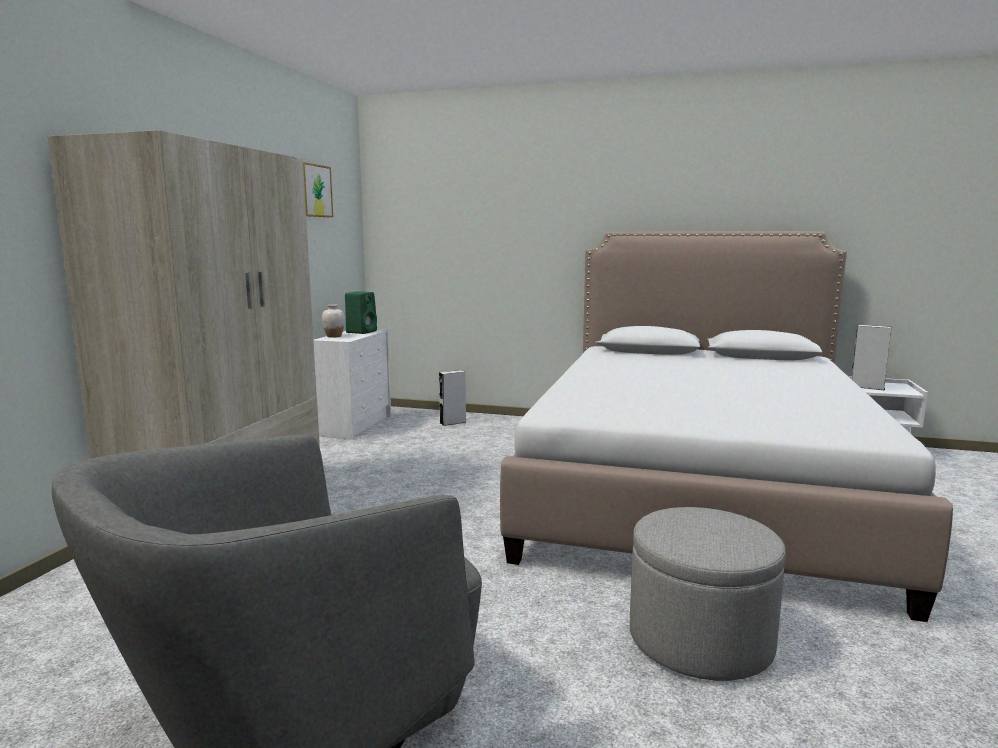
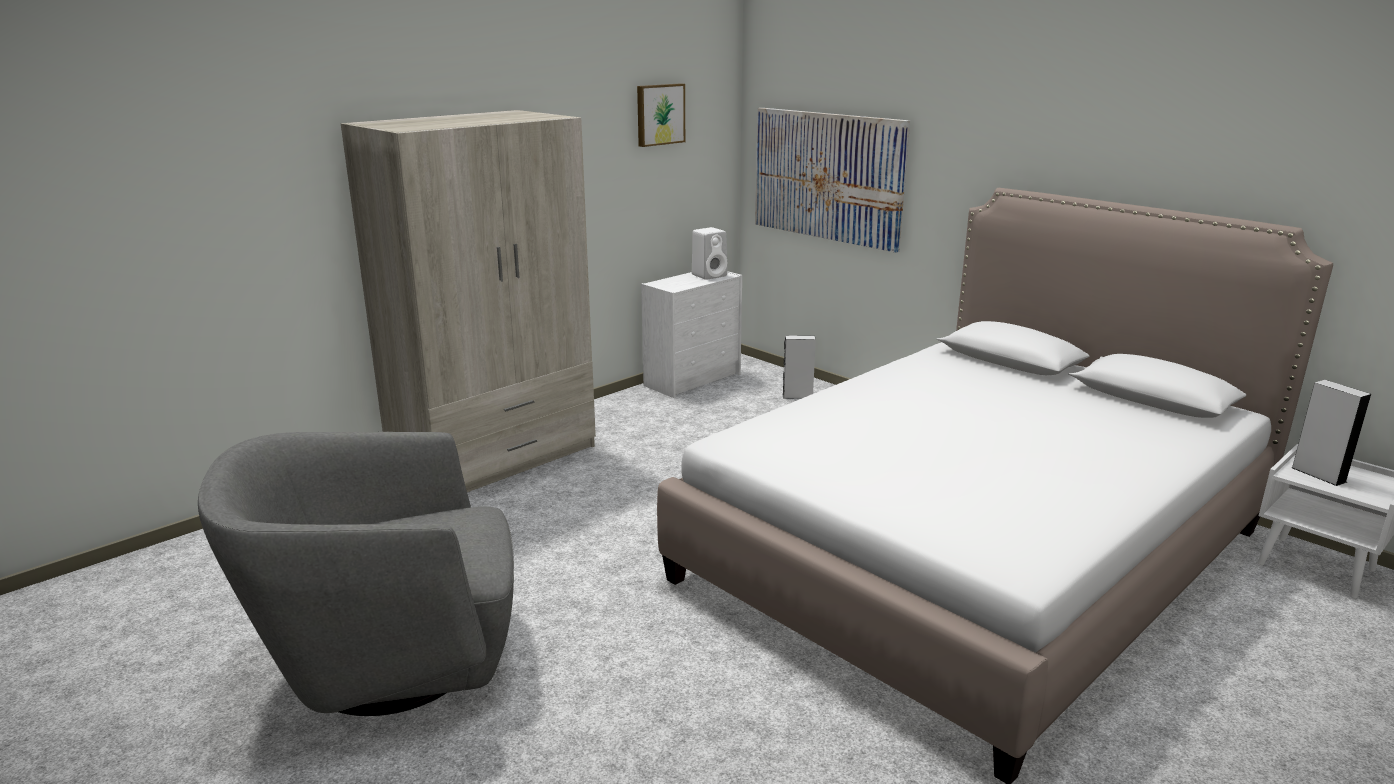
camera: 30 degrees right, 10 degrees up
white vase [322,305,345,337] -> none
green speaker [345,291,377,334] -> white speaker [692,227,727,280]
grey ottoman [630,507,786,681] -> none
none -> picture [755,108,910,253]

